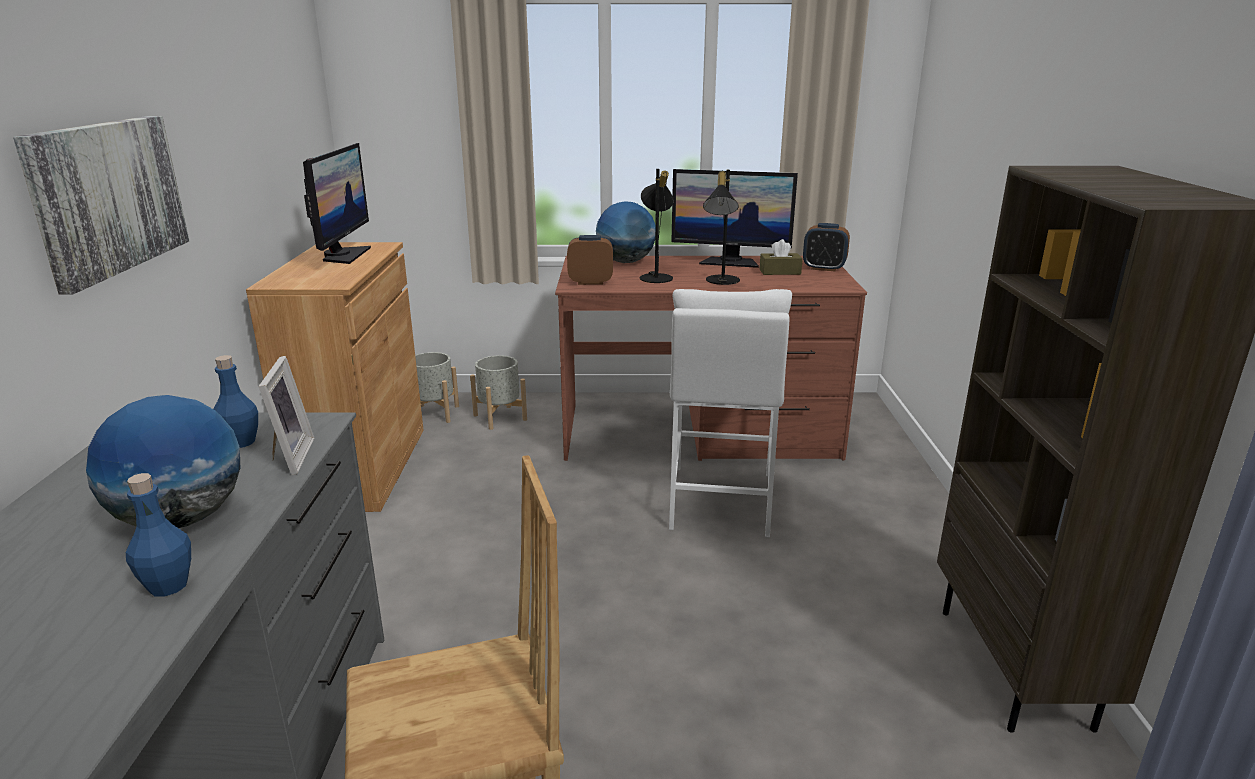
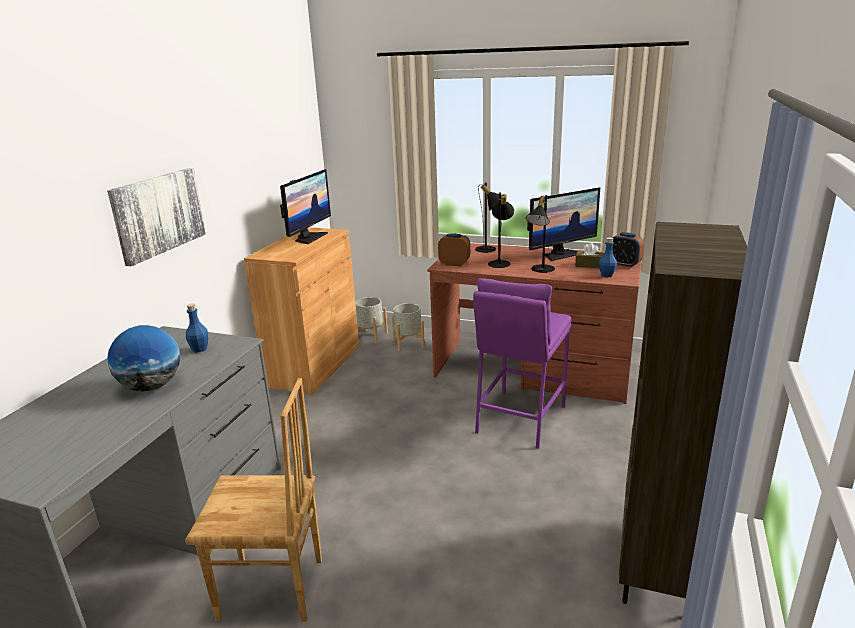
camera: 20 degrees right, 0 degrees up
blue bottle [126,473,191,596] -> blue bottle moved to [599,238,617,277]
picture frame [258,356,315,475] -> none
globe [596,201,655,263] -> black table lamp [475,182,499,253]
white stool [669,289,792,538] -> purple stool [473,278,571,449]
monitor [671,169,798,268] -> monitor turned 60 degrees counterclockwise [527,187,600,261]

